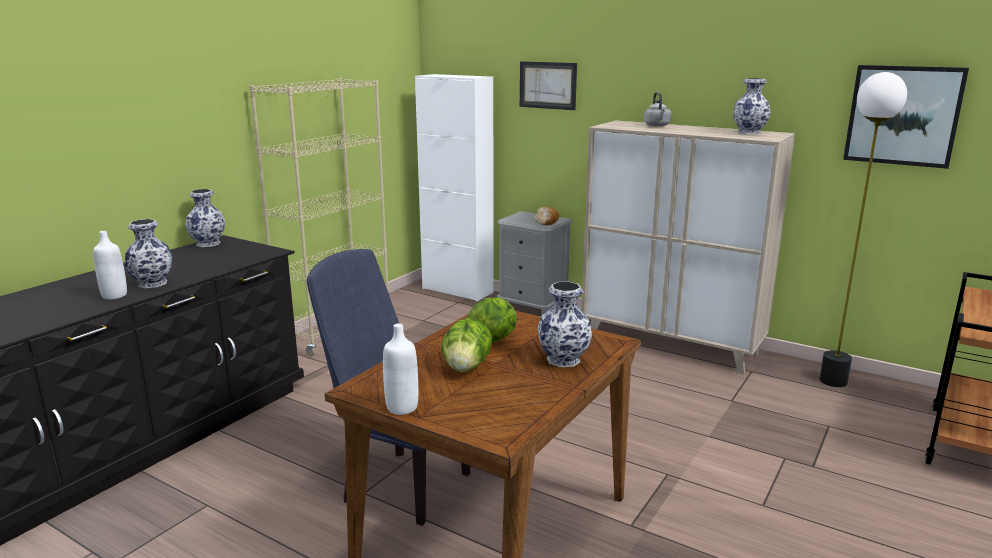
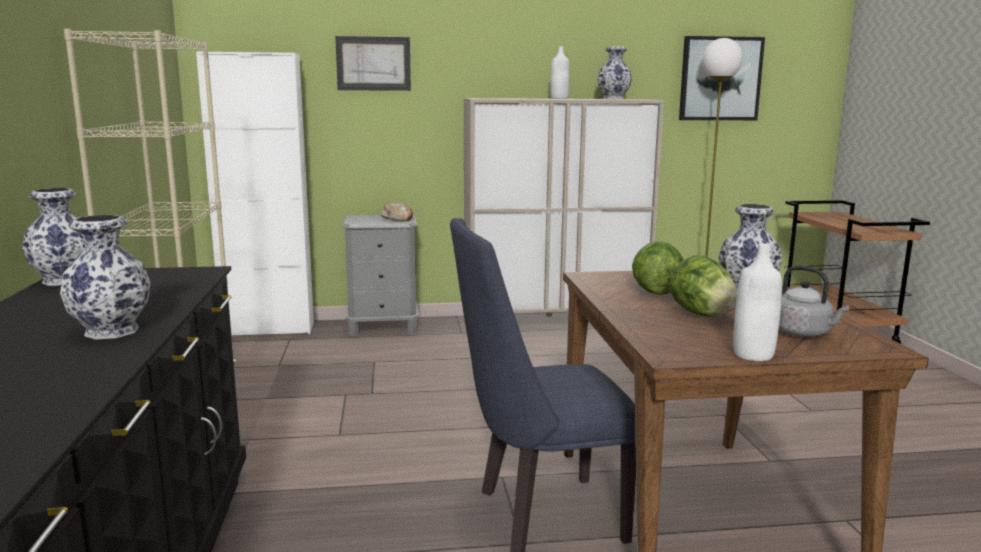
camera: 40 degrees left, 5 degrees down
white bottle [93,231,127,299] -> white bottle moved to [550,46,570,99]
grey kettle [644,92,671,127] -> grey kettle moved to [779,265,849,337]

